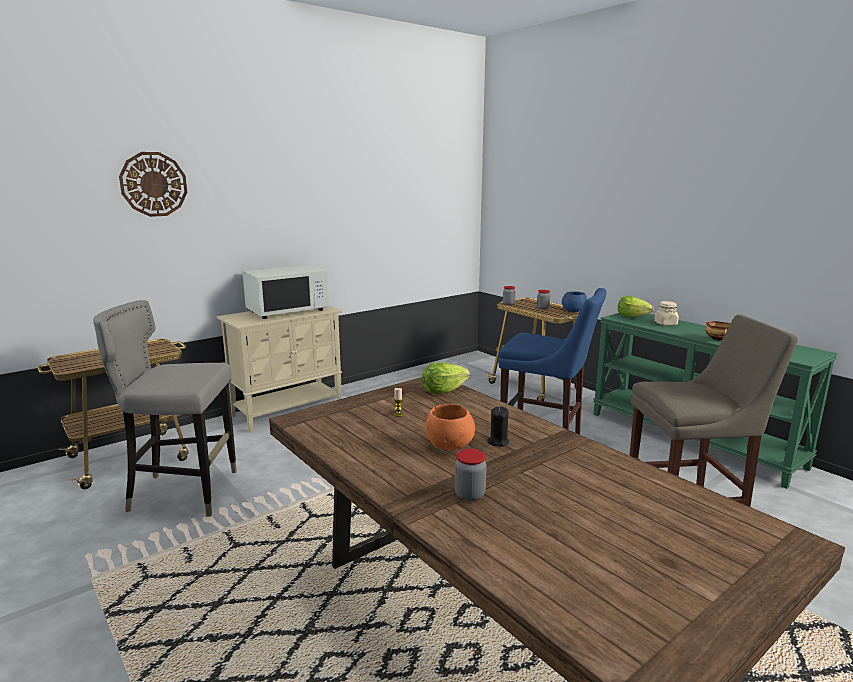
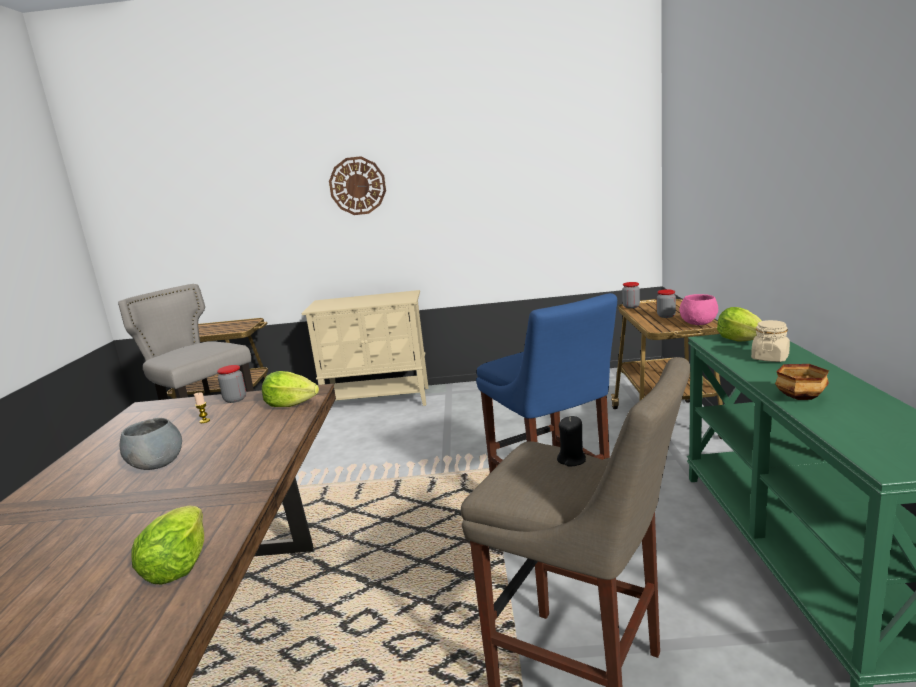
camera: 40 degrees right, 0 degrees up
wall clock [119,152,187,217] -> wall clock moved to [329,156,386,215]
white microwave [242,265,329,319] -> none
orange bowl [425,404,475,450] -> grey bowl [120,418,182,470]
jar [455,449,487,501] -> jar moved to [217,365,246,403]
black candle [487,407,509,447] -> black candle moved to [557,416,586,467]
blue bowl [562,291,587,312] -> pink bowl [680,294,718,325]
none -> lettuce [131,506,204,584]

